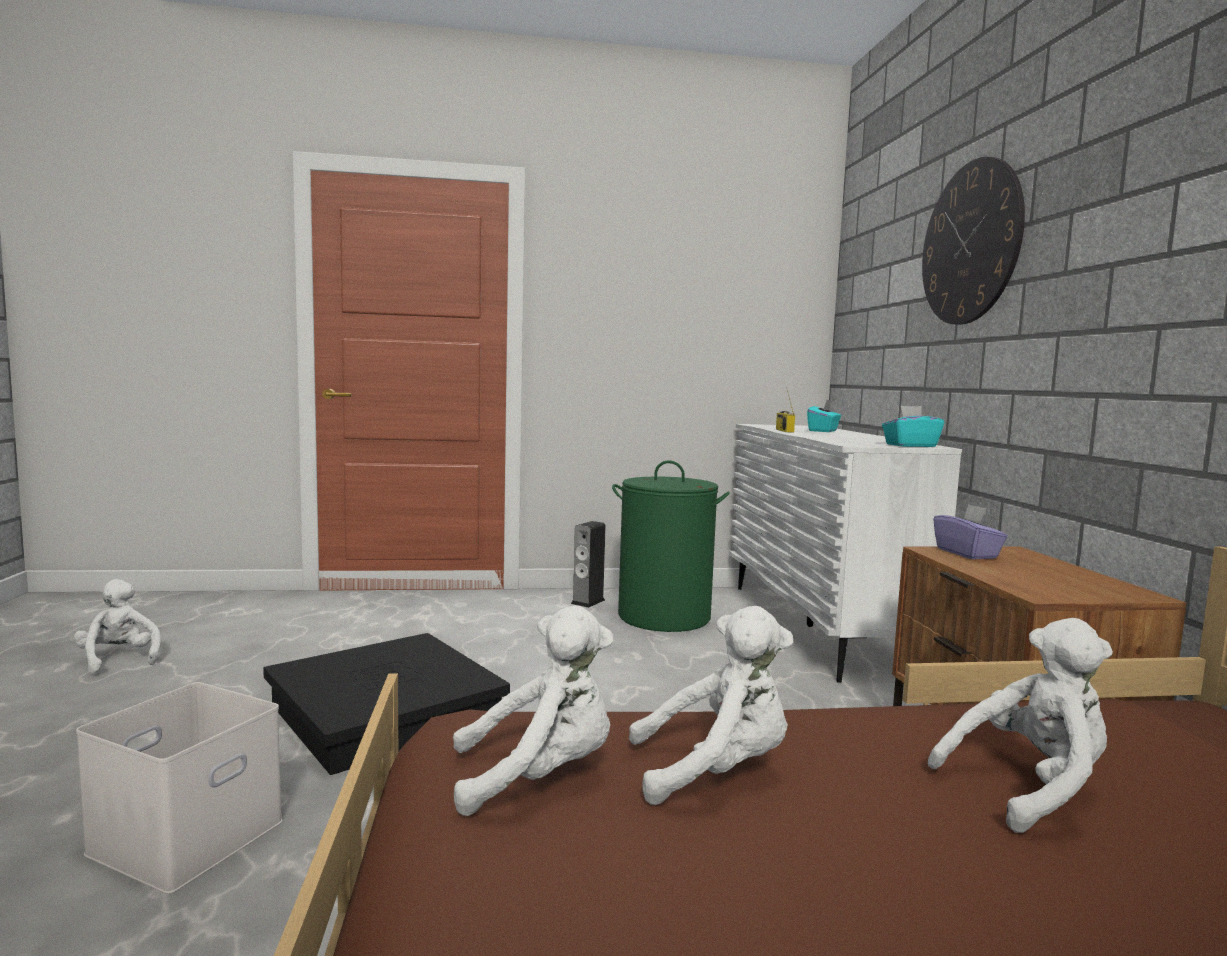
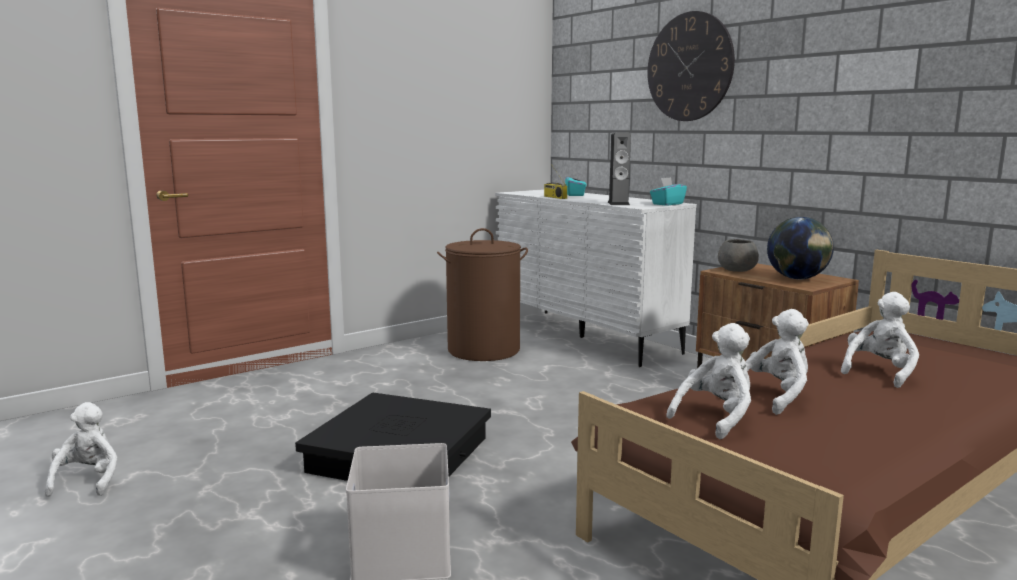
camera: 30 degrees left, 5 degrees up
white plush toy [74,579,161,673] -> white plush toy turned 60 degrees clockwise [45,402,118,497]
speaker [571,521,606,608] -> speaker moved to [608,132,631,205]
green laundry basket [612,460,730,632] -> brown laundry basket [437,228,528,361]
purple tissue box [933,504,1008,559] -> grey bowl [718,239,759,272]
none -> globe [767,217,834,280]

